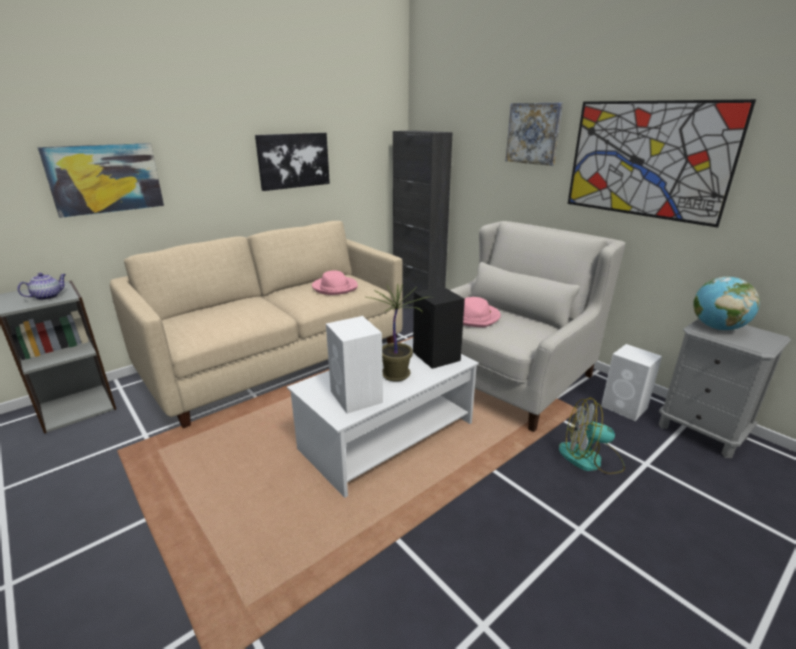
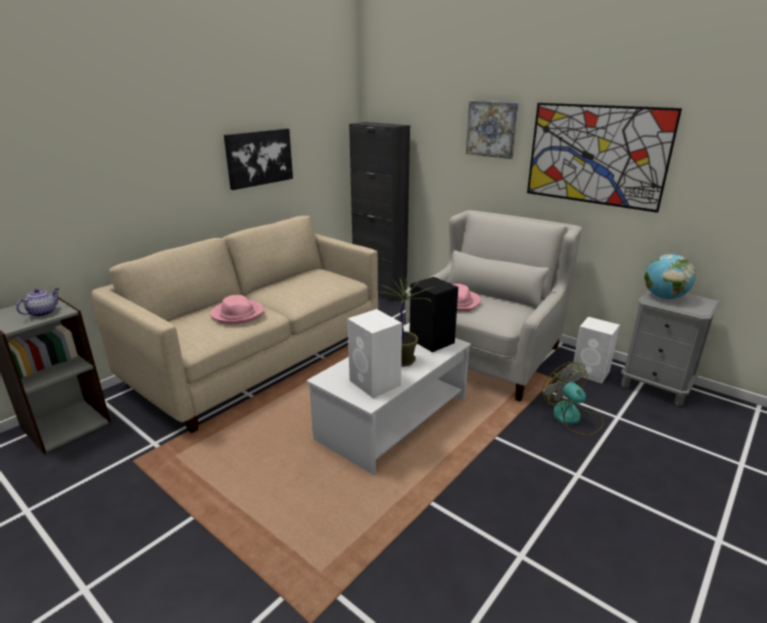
camera: 10 degrees left, 0 degrees up
picture [38,143,164,218] -> none
pink hat [312,270,358,295] -> pink hat moved to [210,295,264,324]
fan [559,398,625,474] -> fan turned 60 degrees clockwise [542,362,604,435]

